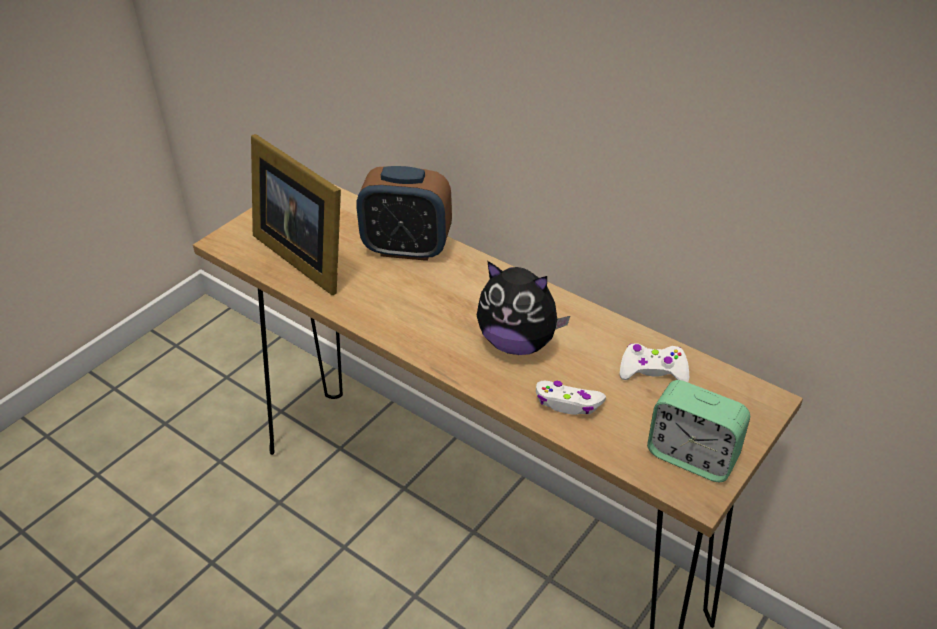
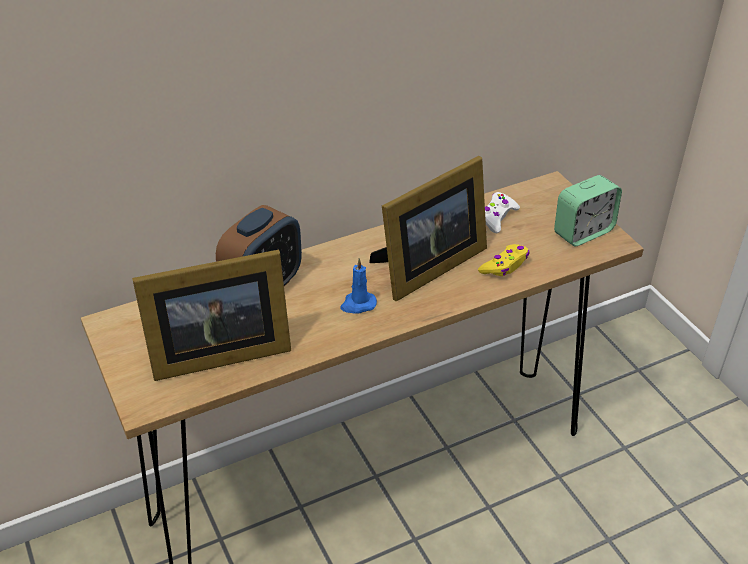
camera: 65 degrees left, 0 degrees up
plush toy [477,261,570,355] -> picture frame [369,156,487,301]
white game controller [536,381,606,415] -> yellow game controller [478,244,530,276]
none -> blue candle [340,258,377,314]

